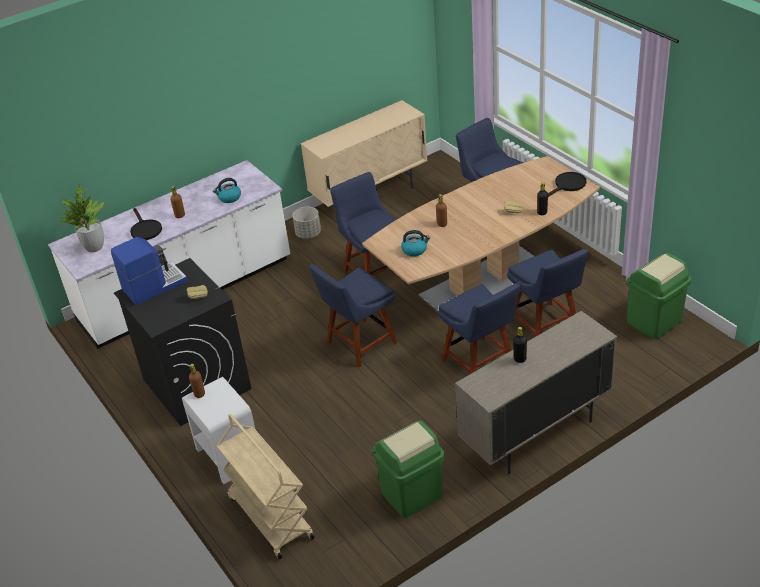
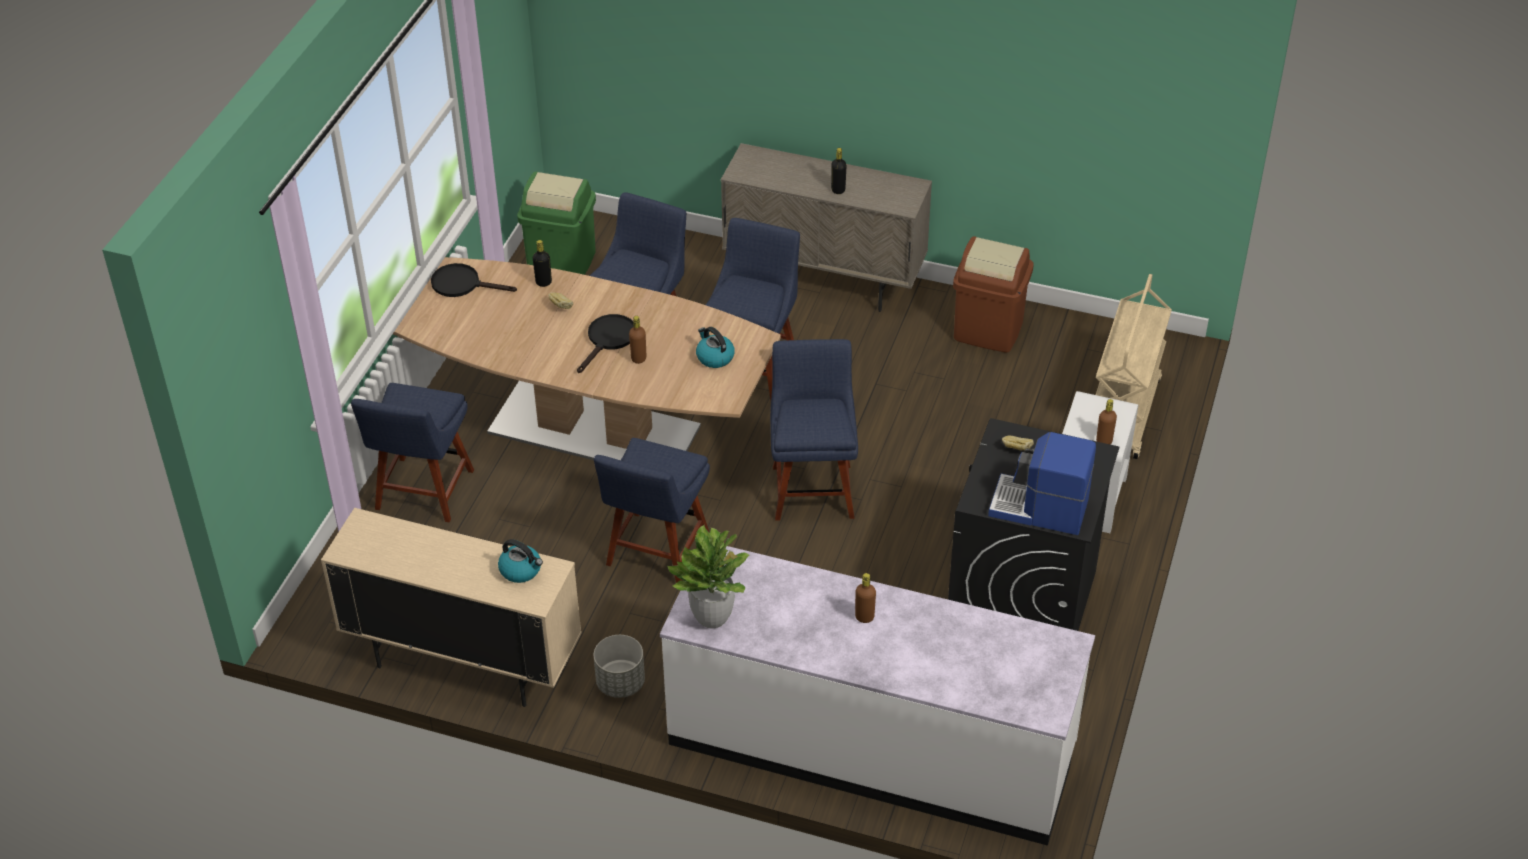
camera: 130 degrees left, 5 degrees up
potted plant [58,185,104,252] -> potted plant moved to [667,525,750,629]
black frying pan [130,208,162,240] -> black frying pan moved to [577,314,634,373]
kettle [213,178,241,203] -> kettle moved to [498,539,543,583]
blue chair [309,264,397,367] -> blue chair turned 105 degrees counterclockwise [770,339,858,521]
green trash can [372,421,445,518] -> brown trash can [953,236,1034,353]

